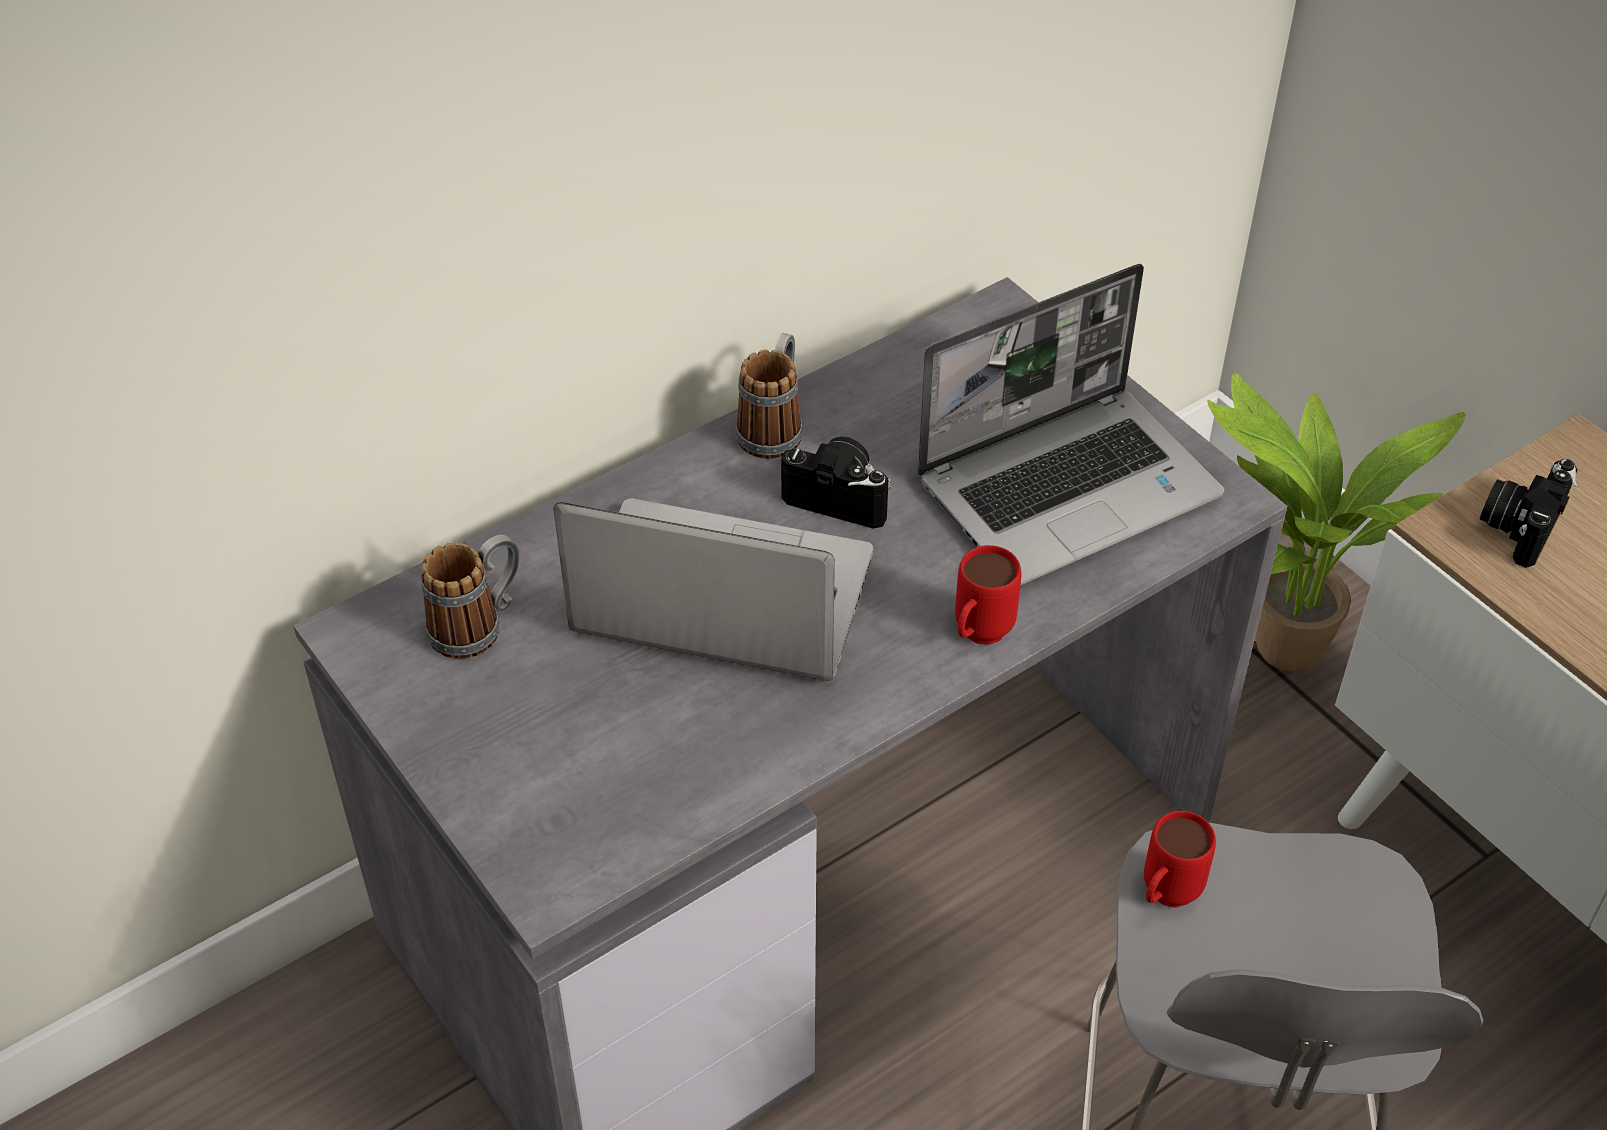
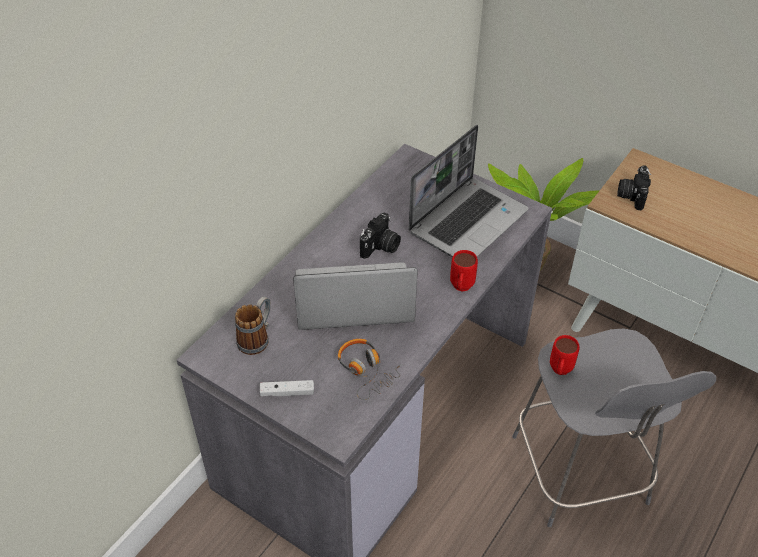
camera: 20 degrees left, 0 degrees up
mug [735,333,803,459] -> none
camera [781,437,892,529] -> camera turned 120 degrees clockwise [360,212,401,259]
none -> white game controller [260,380,314,396]
none -> headphones [338,339,402,400]

